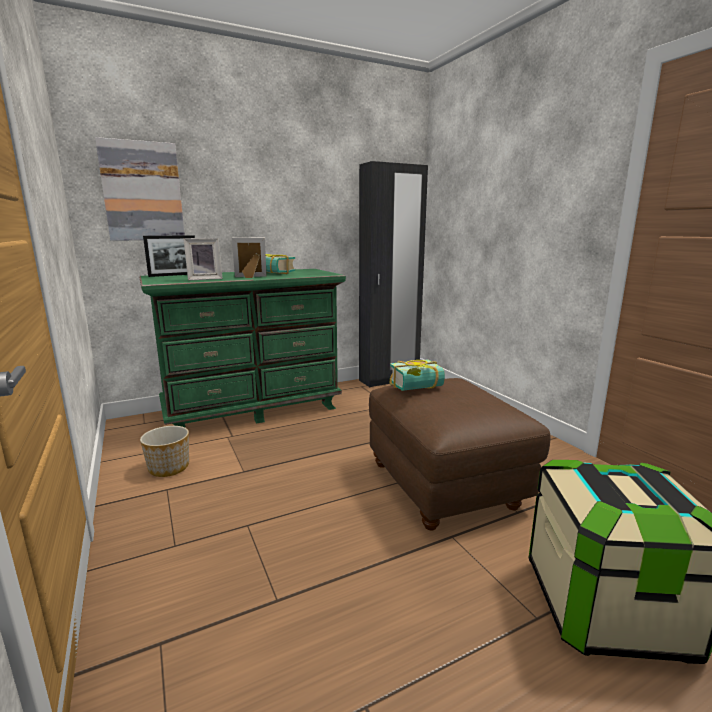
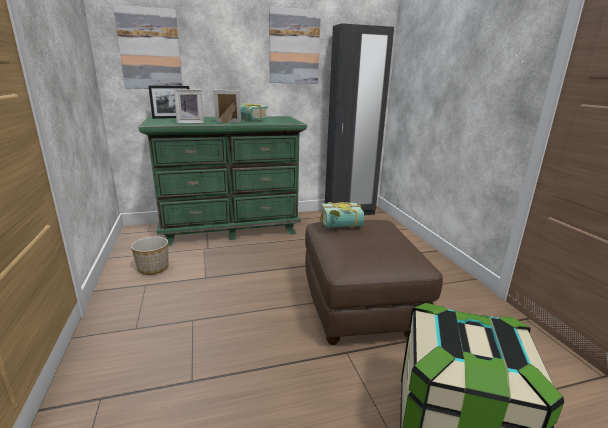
camera: 10 degrees right, 5 degrees up
none -> picture [269,7,321,84]

